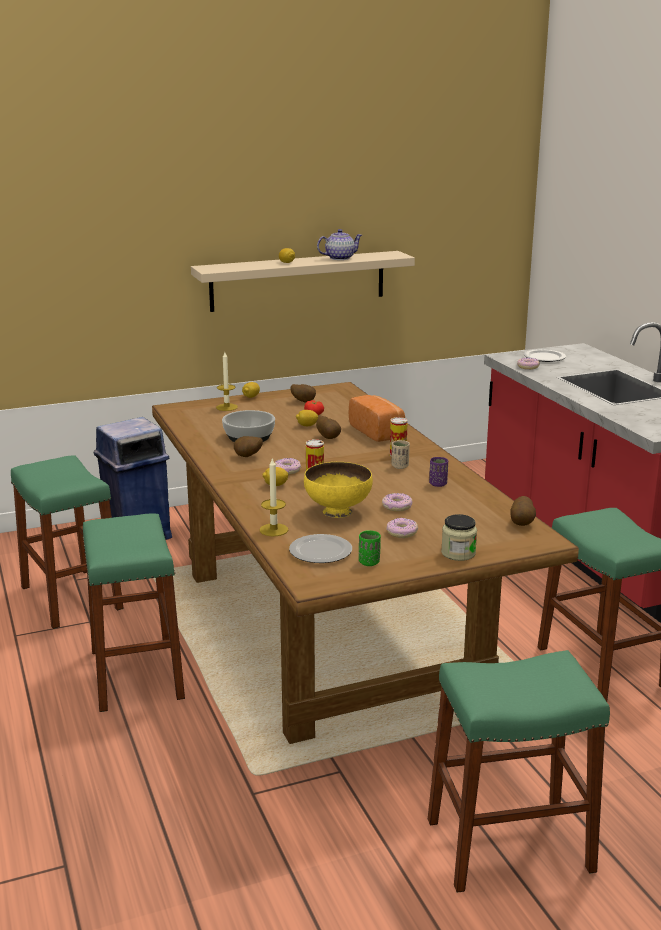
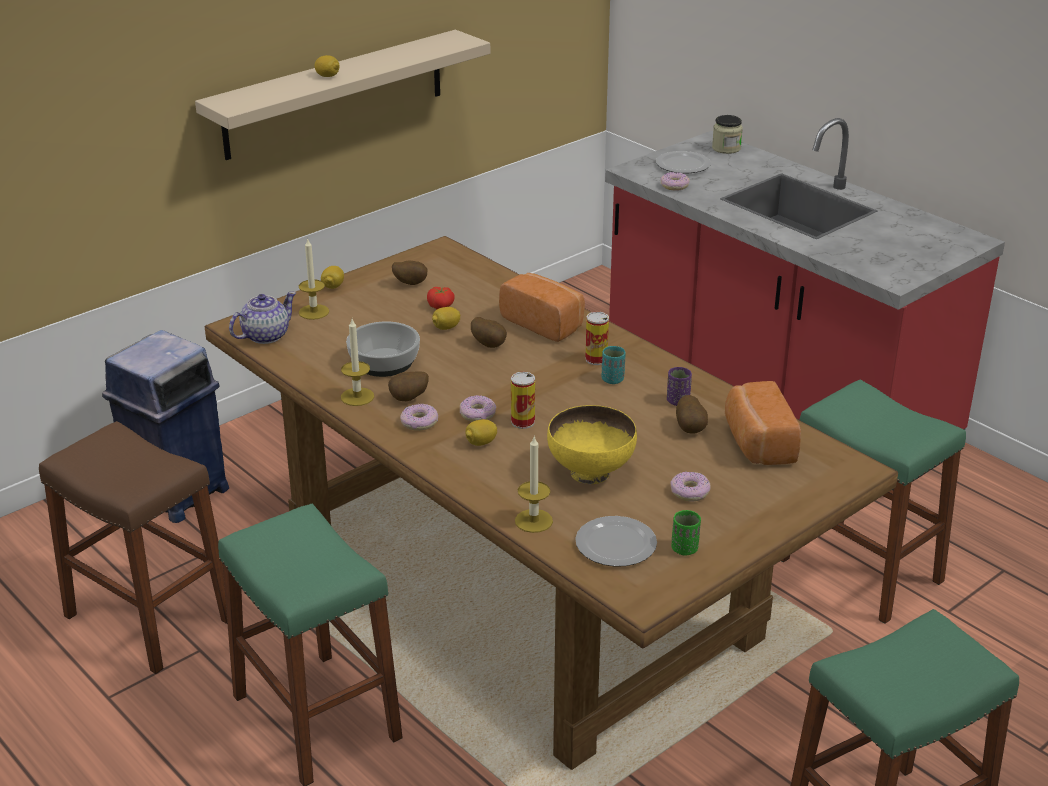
camera: 20 degrees left, 10 degrees up
green stool [11,456,123,629] -> brown stool [39,421,227,674]
teapot [317,229,362,260] -> teapot moved to [229,291,296,344]
donut [382,493,413,511] -> donut moved to [400,404,438,431]
beige cup [391,440,410,469] -> turquoise cup [602,346,626,384]
jar [441,514,477,561] -> jar moved to [712,115,743,154]
potato [510,496,536,526] -> potato moved to [676,395,708,434]
none -> candle [341,319,374,406]
none -> bread [725,381,801,465]

